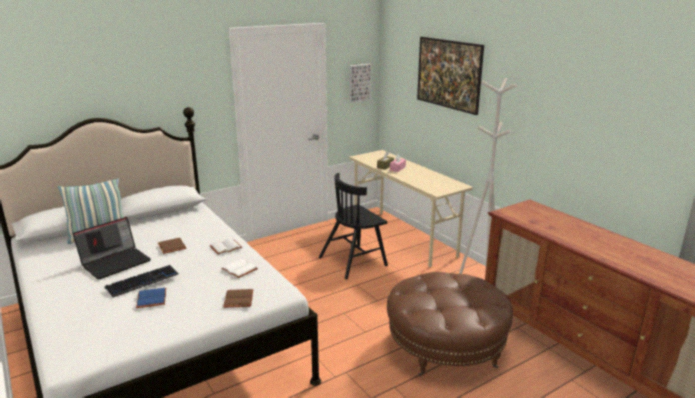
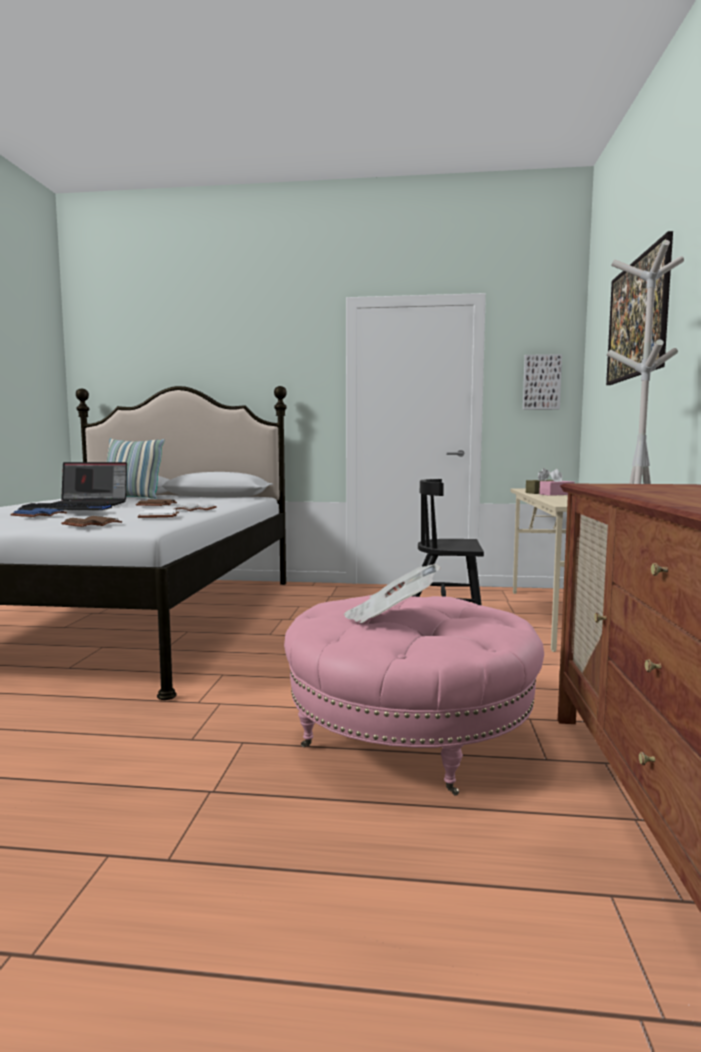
camera: 40 degrees right, 15 degrees down
brown ottoman [387,272,513,376] -> pink ottoman [284,595,544,796]
none -> newspaper [344,564,441,623]

